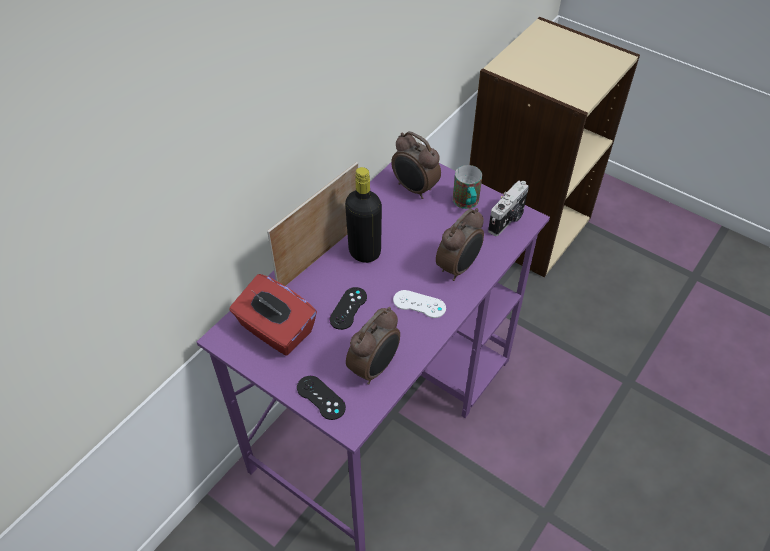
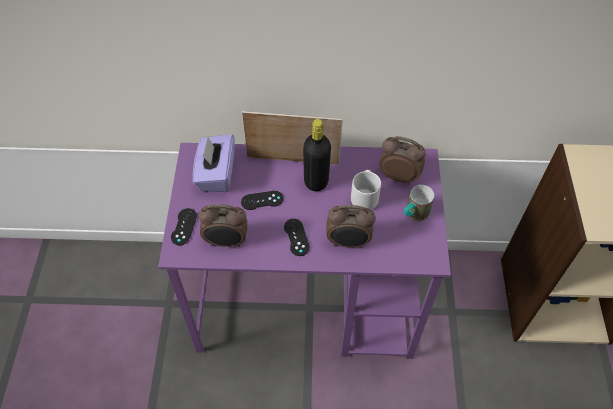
camera: 55 degrees right, 5 degrees up
red tissue box [229,274,317,356] -> purple tissue box [193,134,234,192]
alarm clock [391,131,441,199] -> alarm clock turned 105 degrees clockwise [379,136,426,185]
white game controller [393,290,446,318] -> black game controller [284,219,310,256]
camera [488,181,529,236] -> none
none -> grey mug [351,170,381,210]

